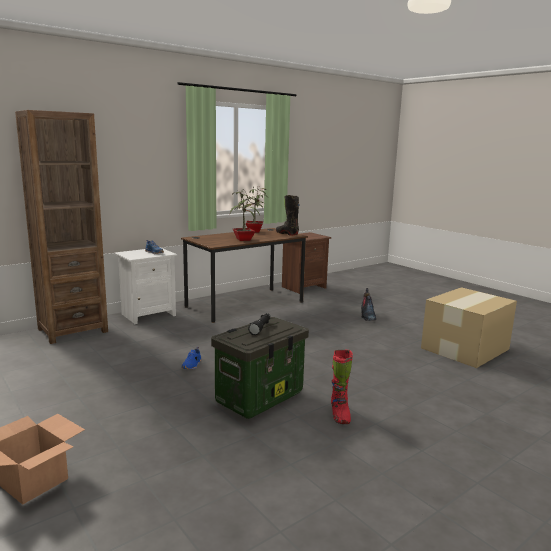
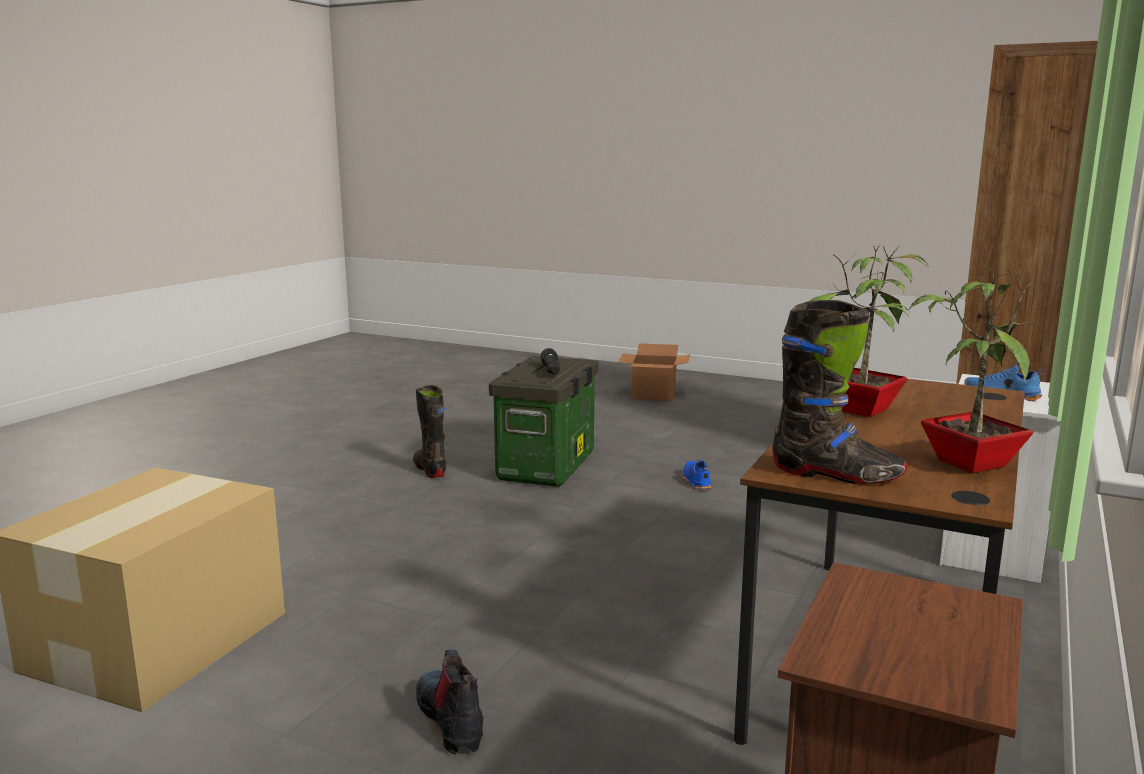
camera: 155 degrees right, 0 degrees up
red boot [331,350,353,424] -> black boot [413,385,447,478]

